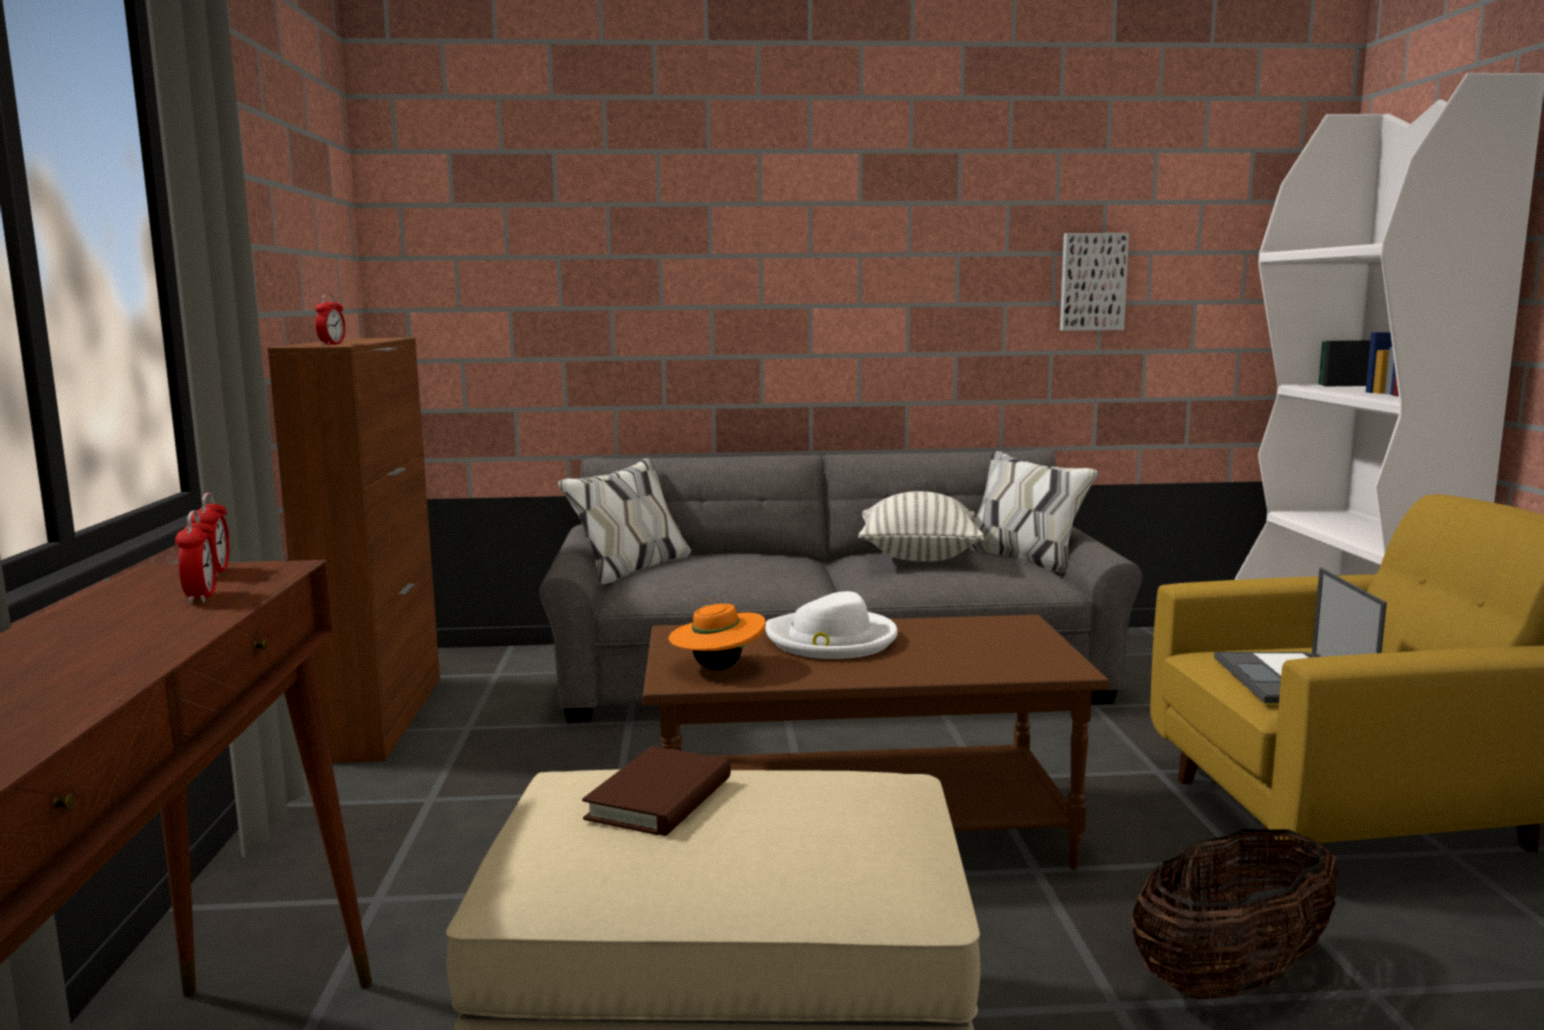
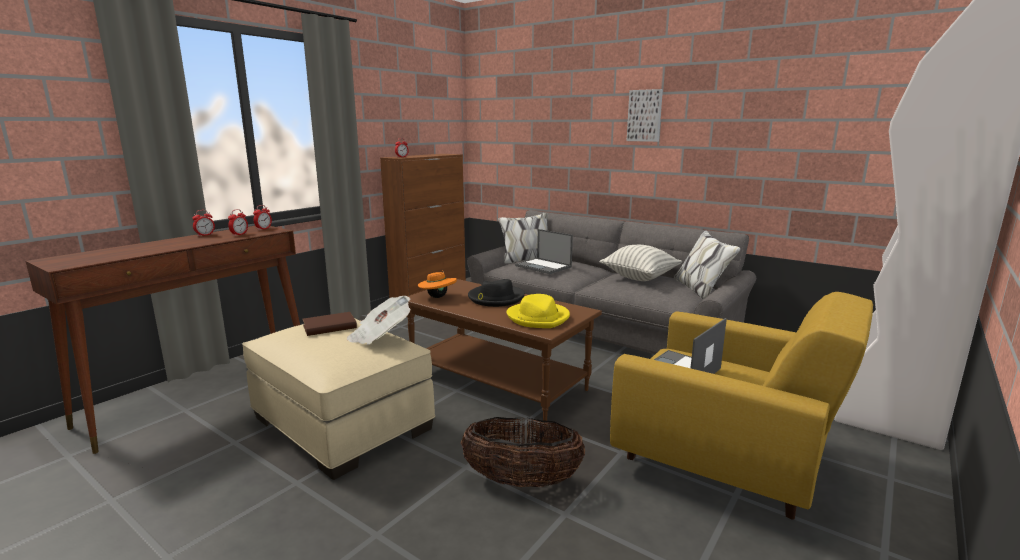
camera: 40 degrees right, 5 degrees up
white hat [765,591,898,659] -> black hat [468,279,525,307]
picture [1060,233,1129,331] -> picture moved to [627,89,663,142]
none -> alarm clock [192,210,215,237]
none -> newspaper [347,296,410,345]
none -> yellow hat [507,294,570,328]
none -> laptop [515,229,573,274]

